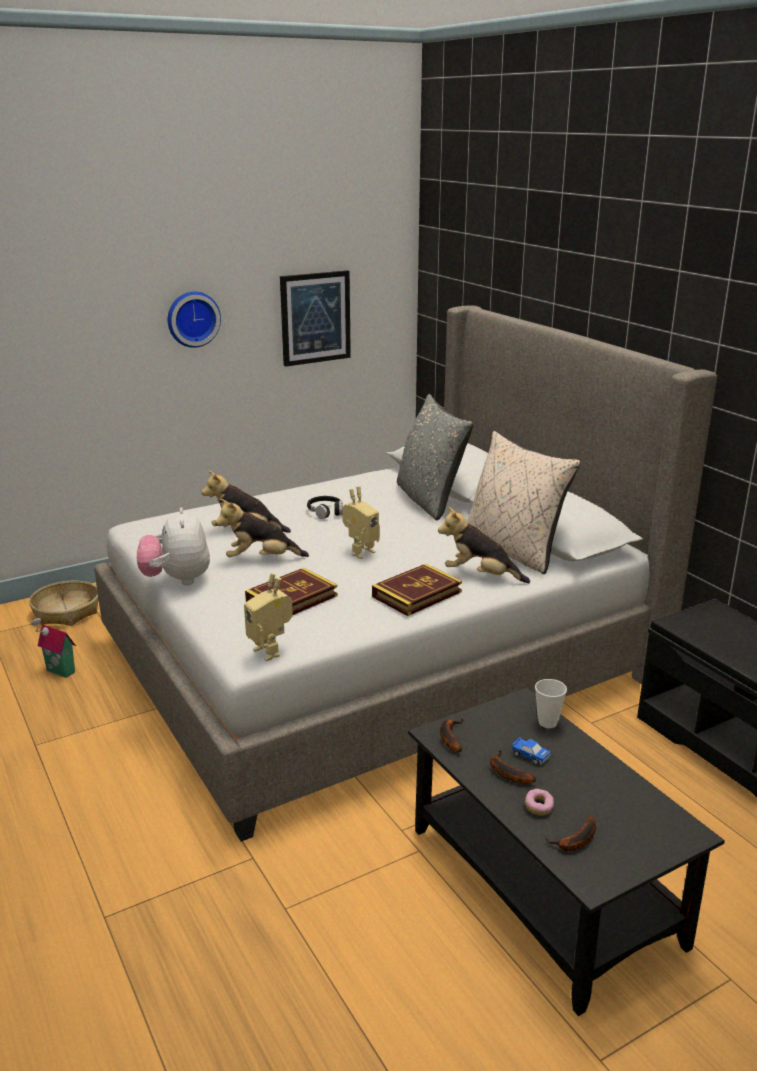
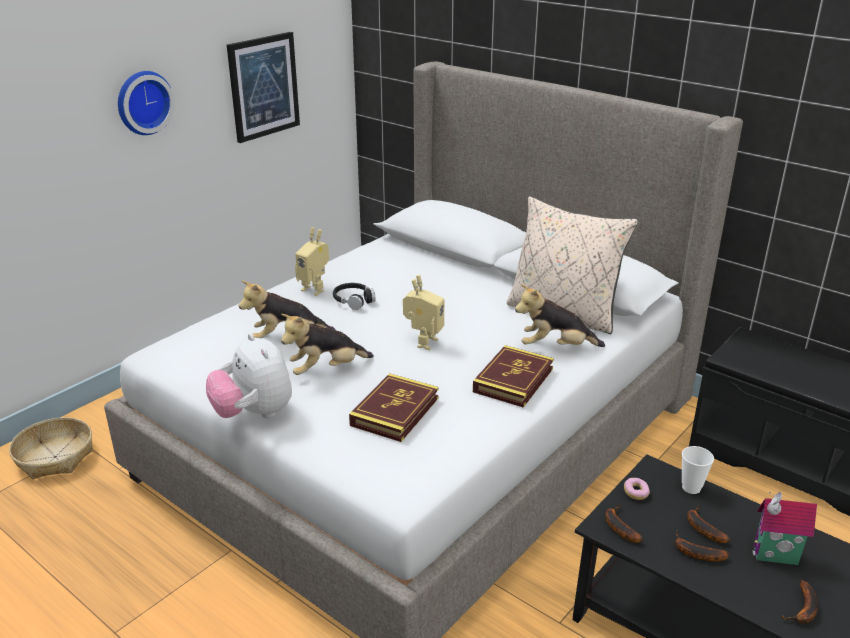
camera: 20 degrees left, 5 degrees up
toy house [31,617,76,678] -> toy house moved to [752,492,817,565]
toy robot [244,573,293,661] -> toy robot moved to [295,227,329,296]
grey pillow [397,394,473,520] -> none
toy car [512,737,551,765] -> banana [687,505,730,543]
donut [525,789,554,815] -> donut moved to [624,478,650,500]

